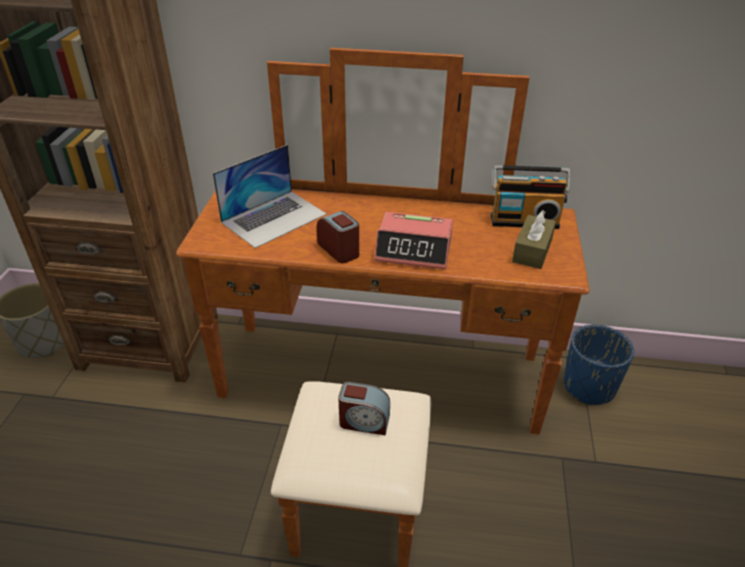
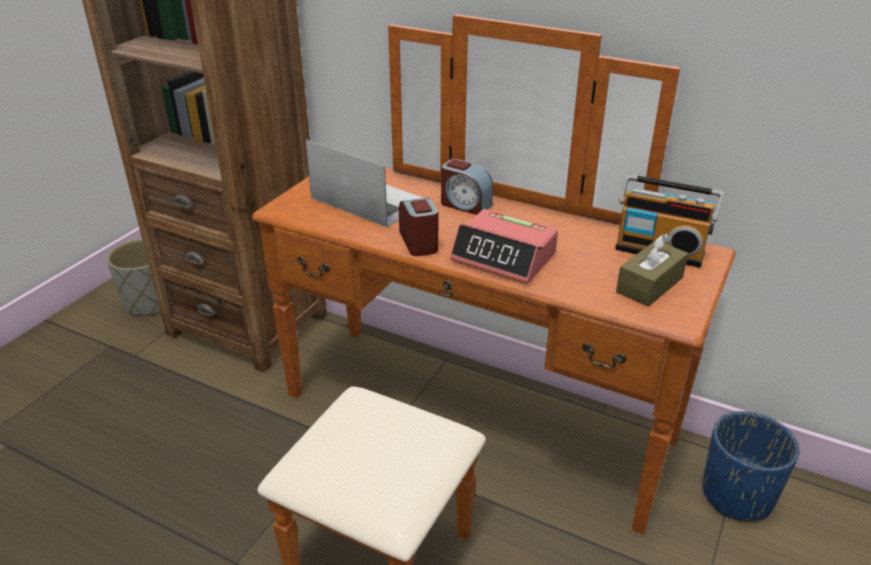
camera: 20 degrees right, 5 degrees down
laptop [213,145,327,248] -> laptop turned 120 degrees counterclockwise [305,140,423,228]
alarm clock [338,382,390,435] -> alarm clock moved to [441,159,493,215]

